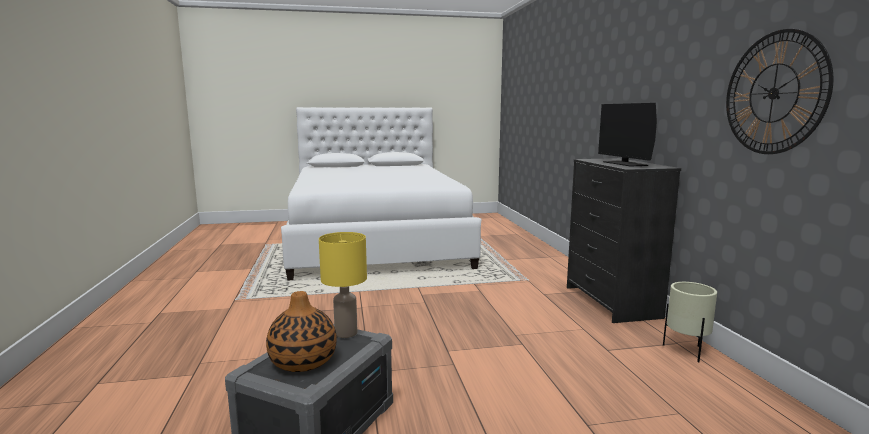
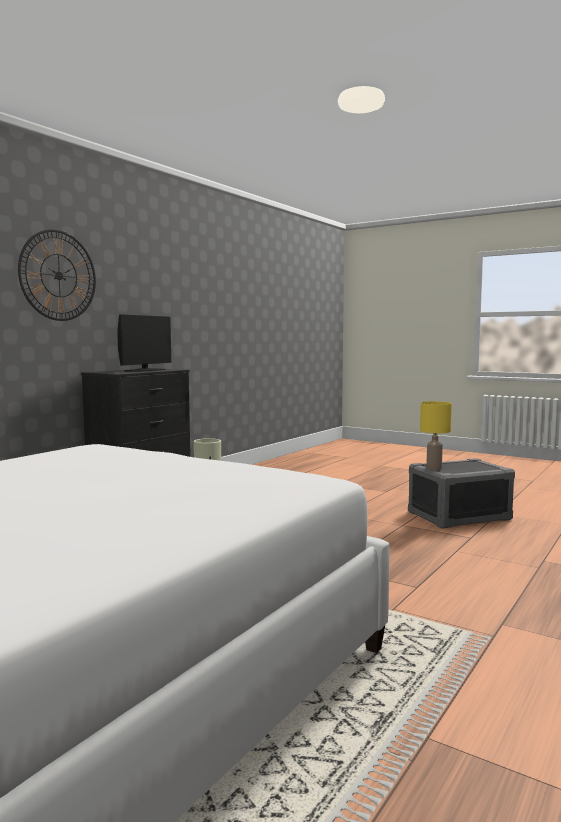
camera: 135 degrees left, 5 degrees down
vase [266,291,337,372] -> none
wall clock [726,29,833,154] -> wall clock moved to [18,229,96,321]

